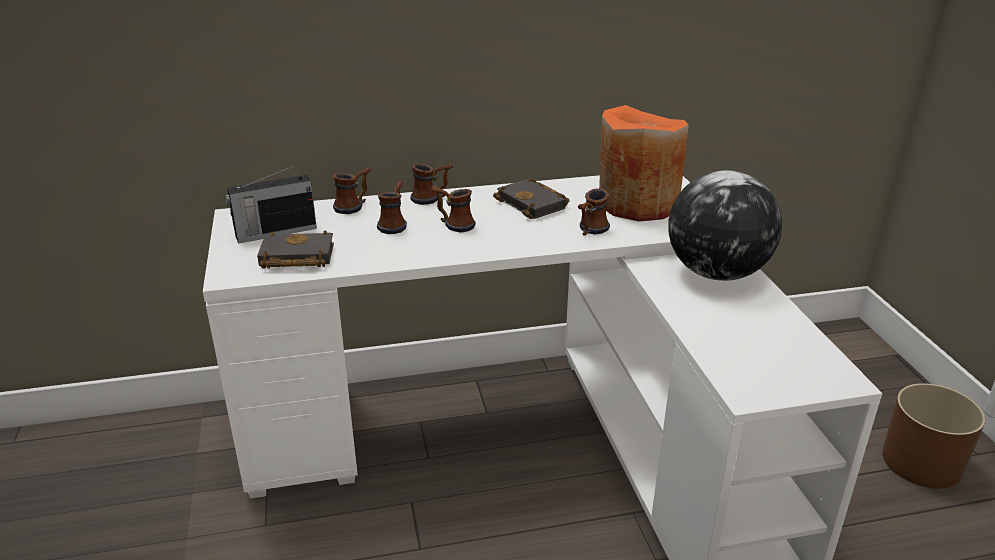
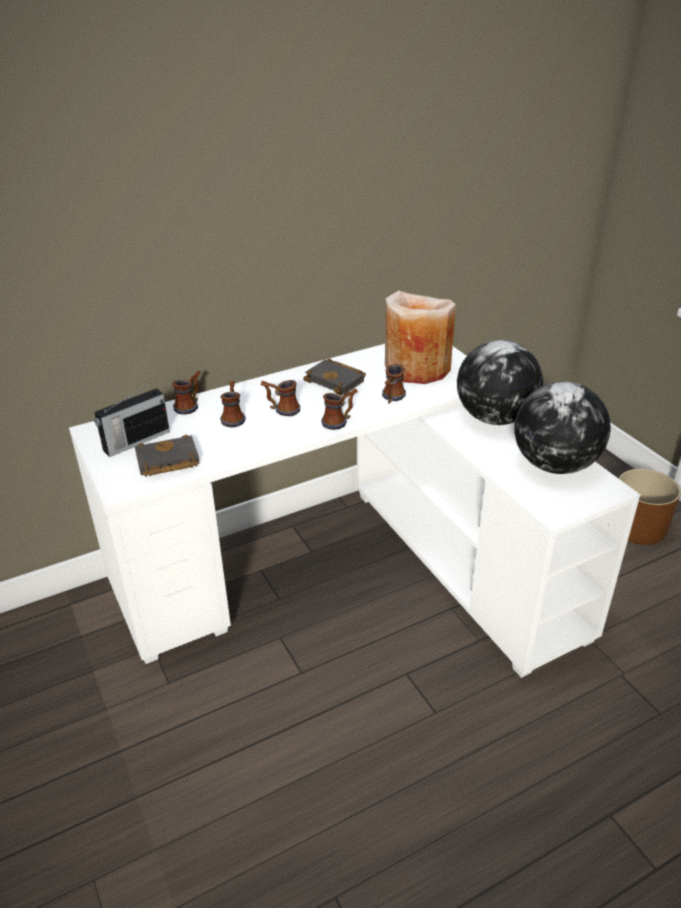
camera: 15 degrees left, 5 degrees up
mug [410,163,453,205] -> mug moved to [321,389,358,430]
orange vase [599,105,689,222] -> beige vase [385,291,456,384]
none -> globe [514,381,611,474]

